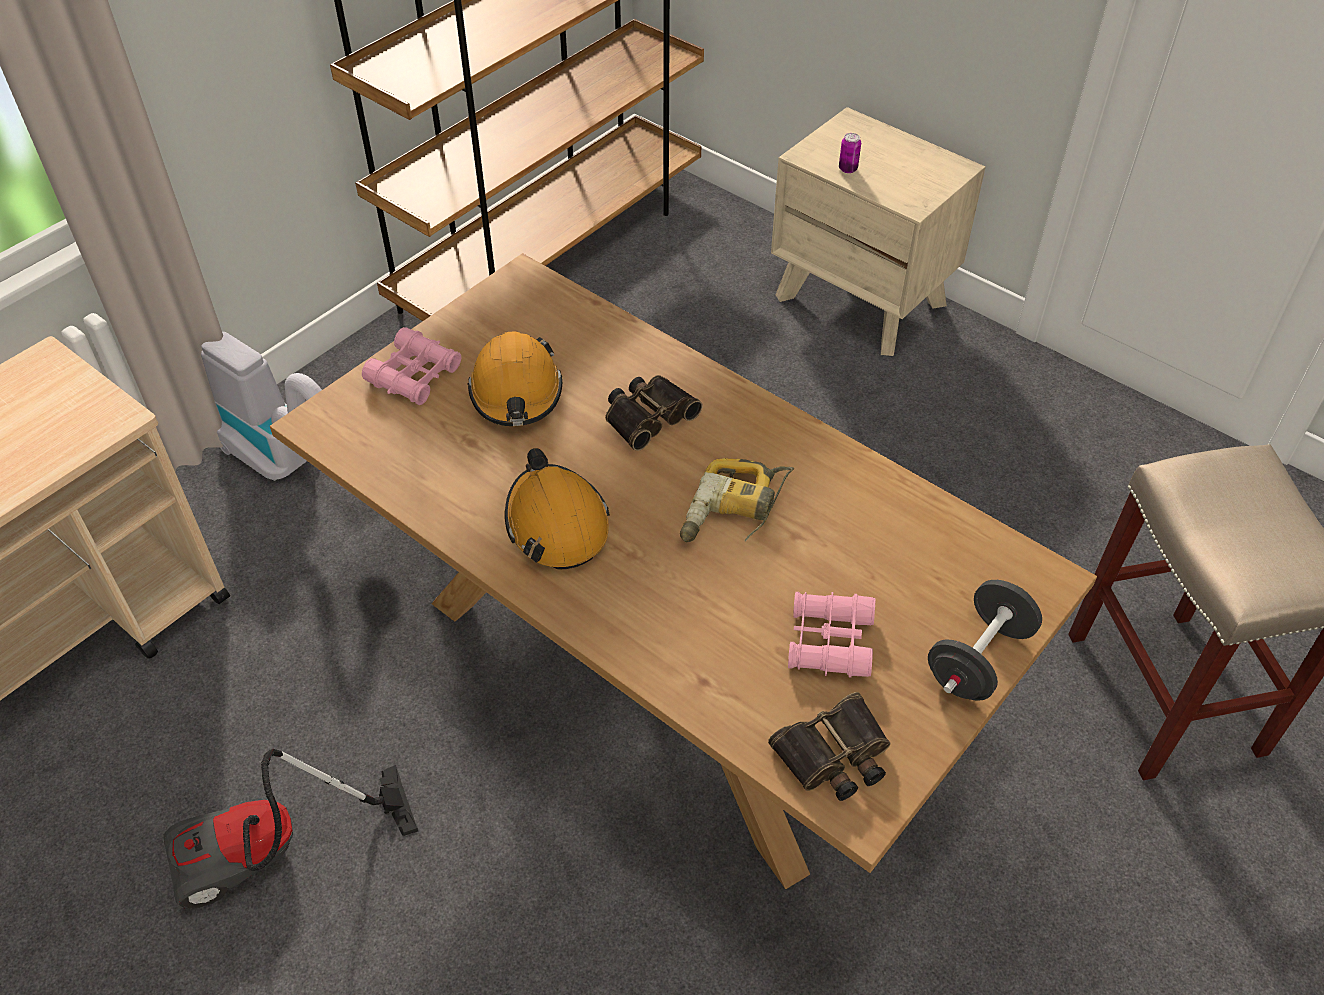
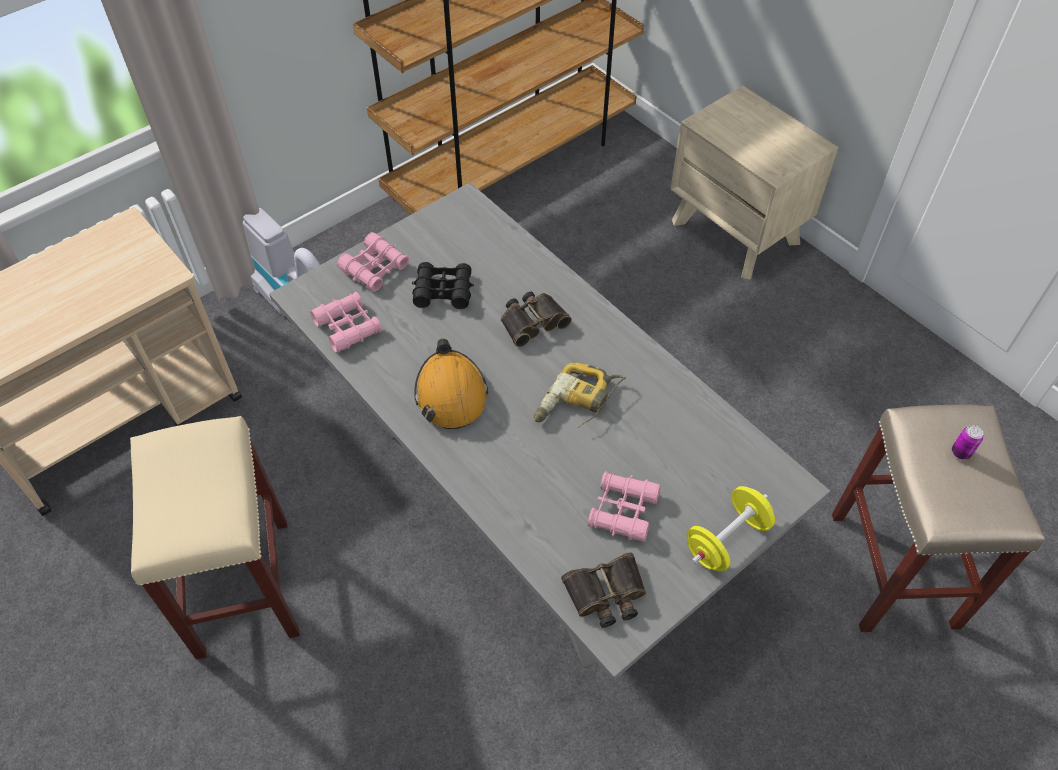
camera: 10 degrees right, 5 degrees up
vacuum cleaner [164,749,418,908] -> beige stool [130,416,300,660]
brown dining table [270,253,1097,889] -> grey dining table [269,182,830,681]
orange hard hat [468,331,562,426] -> black binoculars [412,262,474,309]
can [839,133,861,173] -> can moved to [952,425,984,460]
black dumbbell [928,580,1042,701] -> yellow dumbbell [687,486,775,572]
none -> pink binoculars [310,292,382,352]

